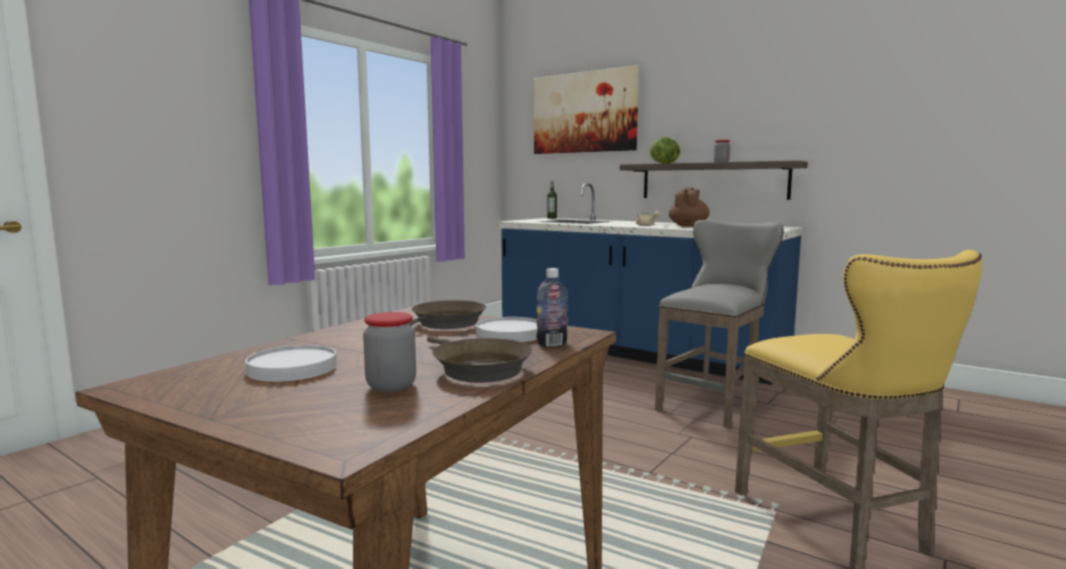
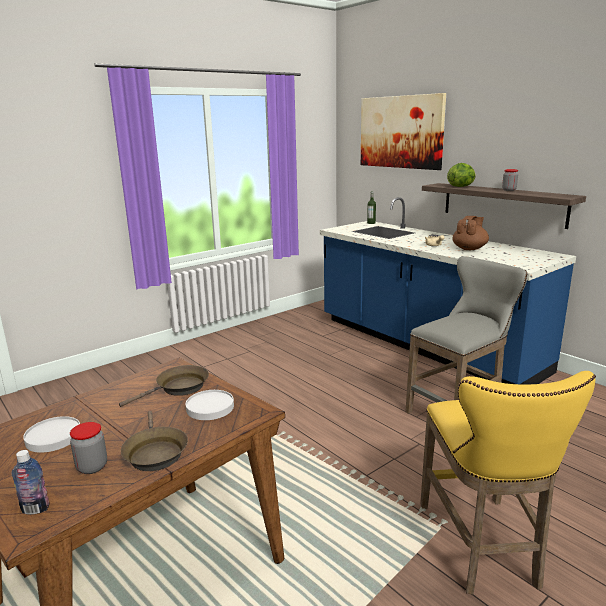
camera: 15 degrees right, 10 degrees up
bottle [537,268,568,347] -> bottle moved to [12,450,50,515]

